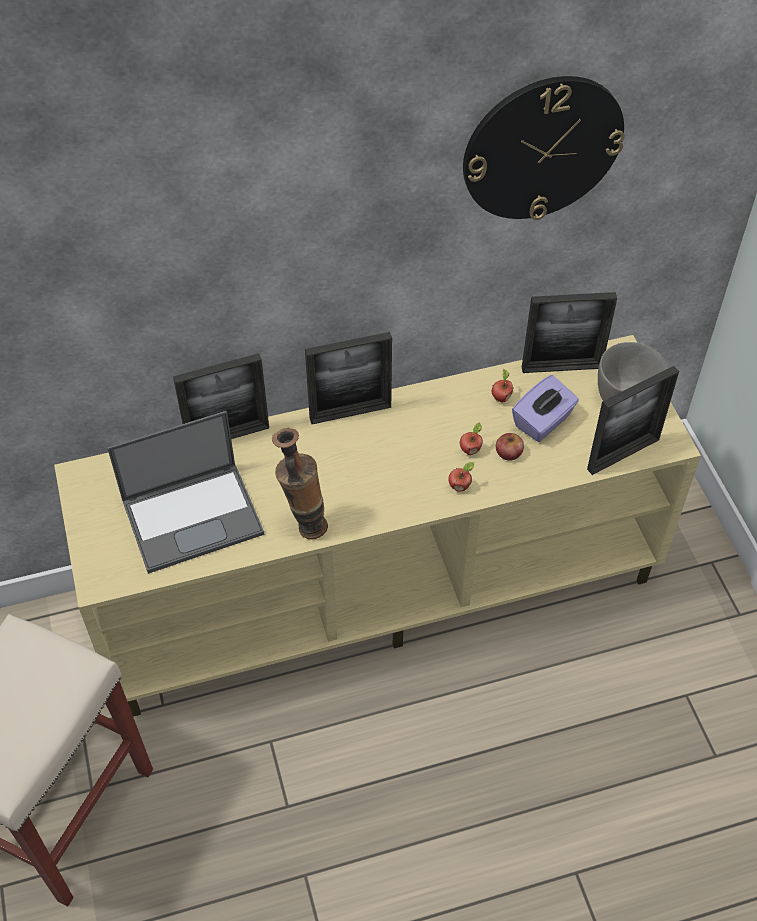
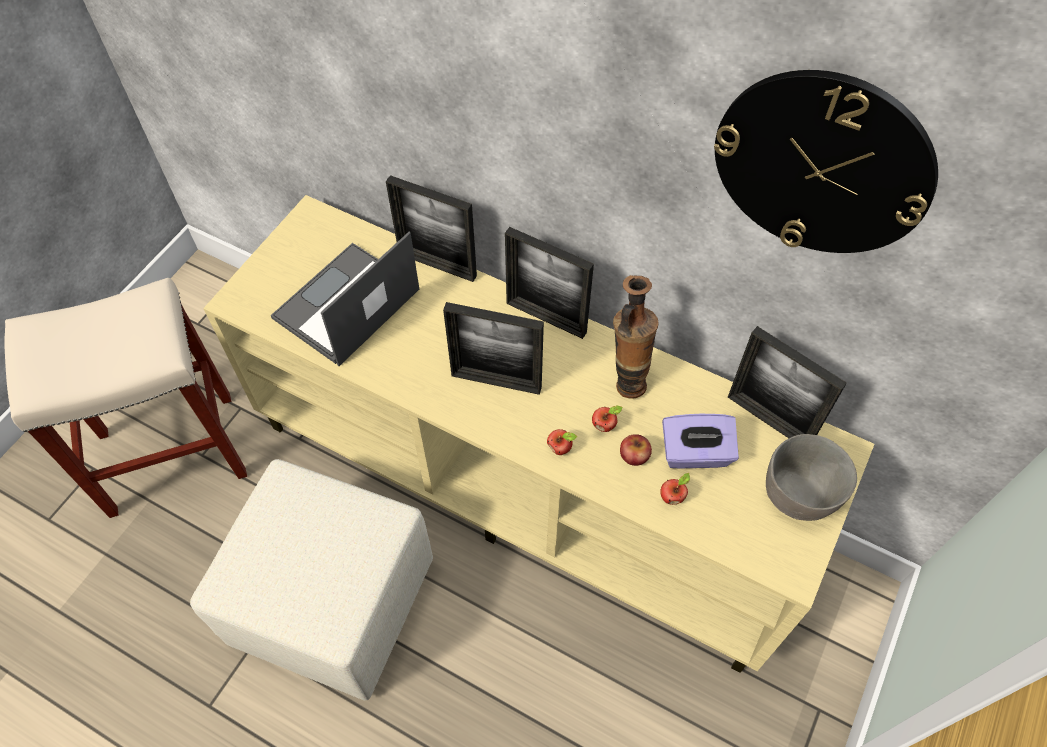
camera: 45 degrees right, 5 degrees up
laptop [107,411,265,574] -> laptop turned 105 degrees clockwise [271,232,419,366]
vase [272,428,328,540] -> vase moved to [613,275,659,399]
apple [492,369,514,402] -> apple moved to [660,473,690,505]
picture frame [587,366,679,475] -> picture frame moved to [443,302,544,395]
none -> beige ottoman [190,459,433,701]

